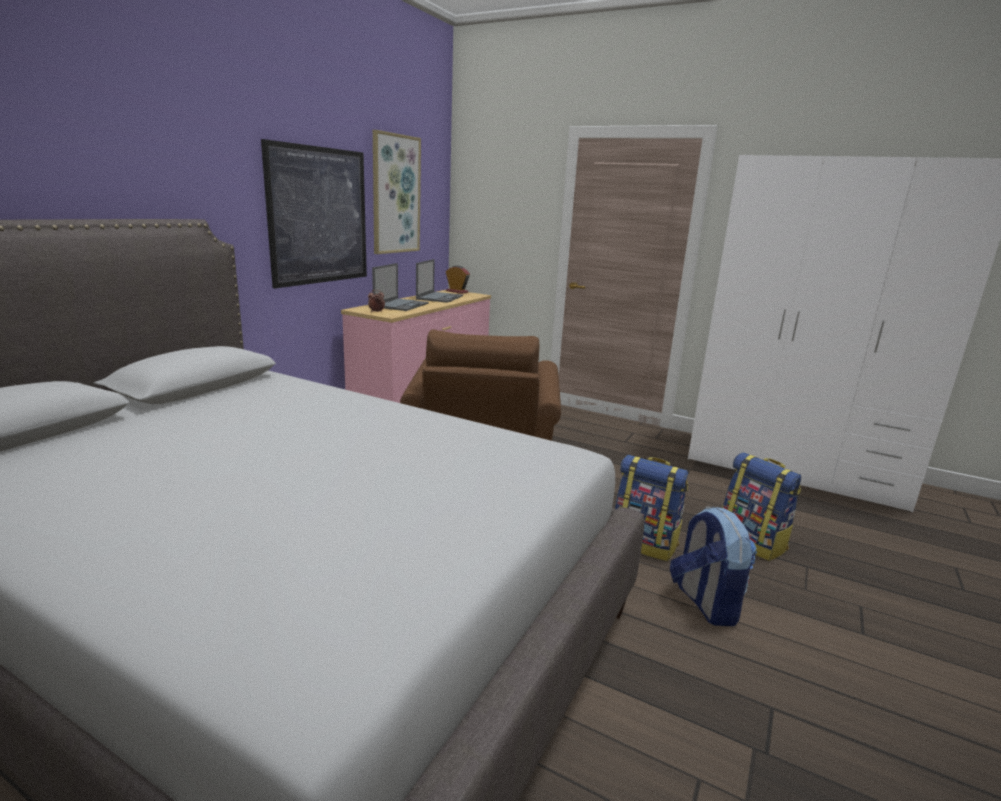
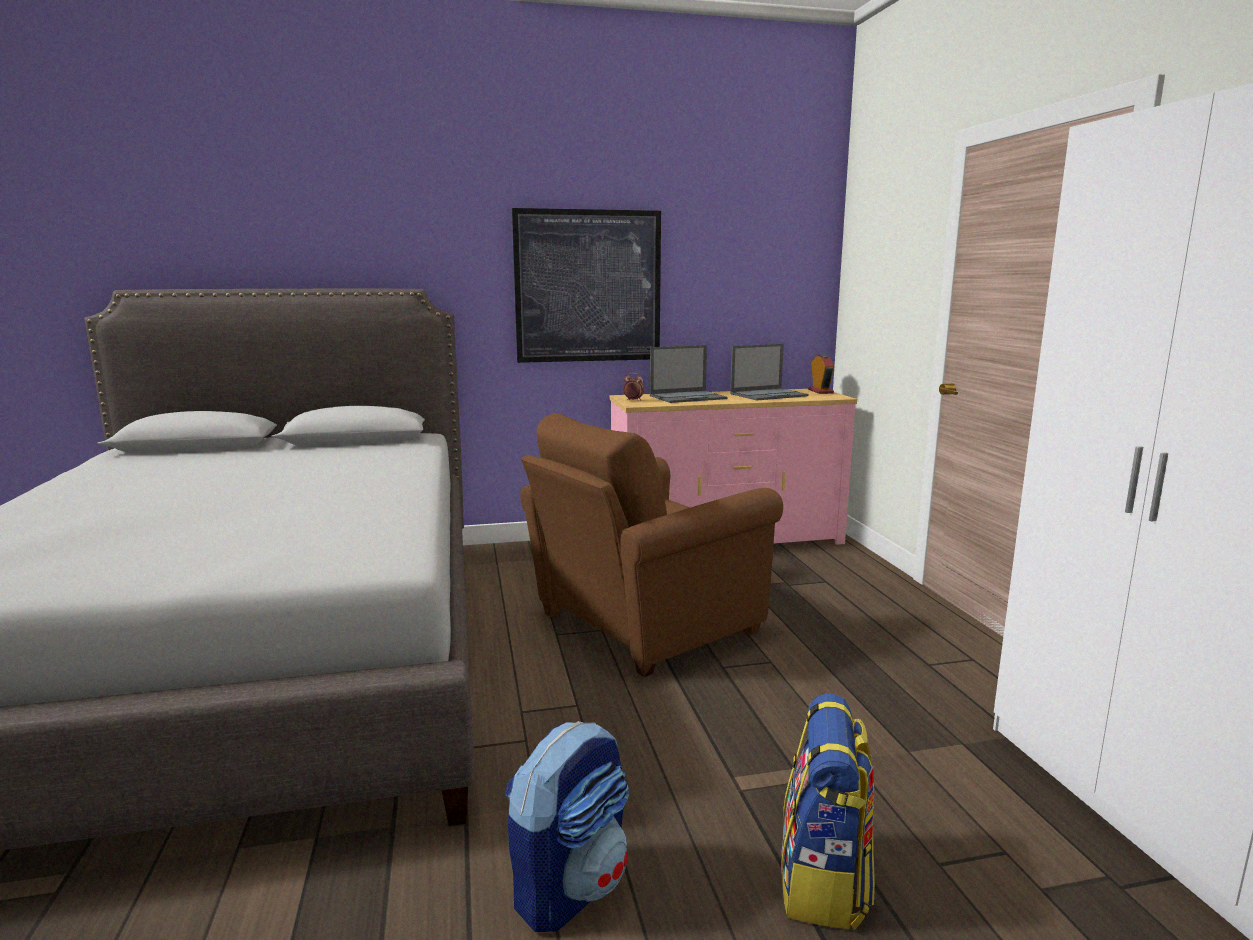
camera: 50 degrees right, 5 degrees down
picture [373,130,421,254] -> none
backpack [615,455,688,561] -> none

